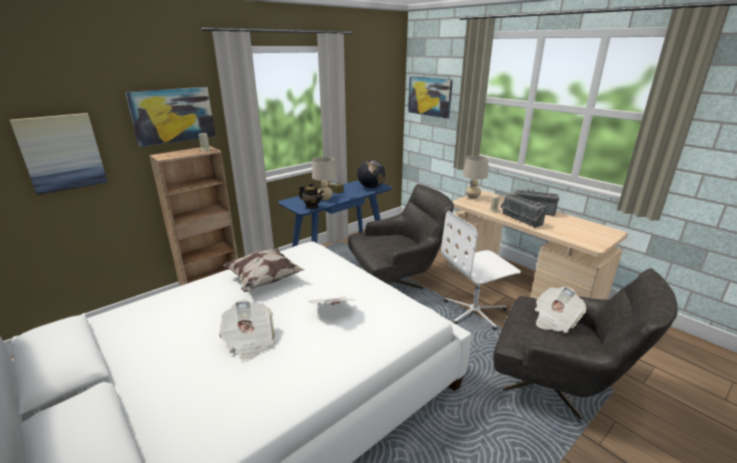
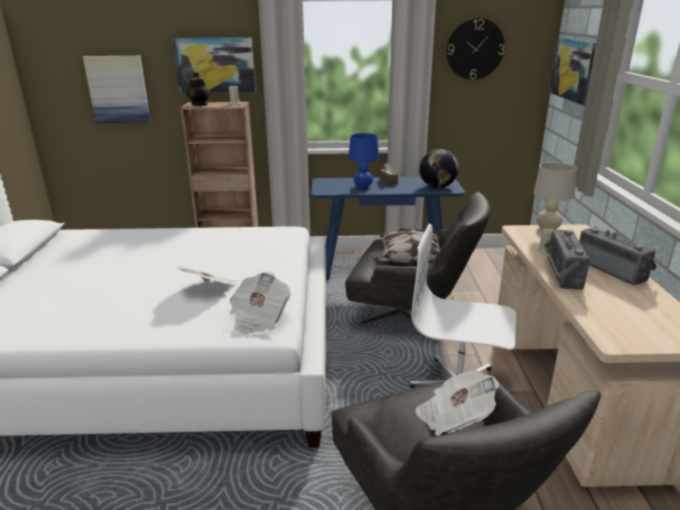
camera: 40 degrees right, 0 degrees up
newspaper [219,300,275,362] -> newspaper moved to [230,272,290,335]
pillow [223,247,304,292] -> pillow moved to [378,229,440,264]
teapot [299,182,324,209] -> teapot moved to [186,71,211,106]
beige table lamp [312,157,336,200] -> blue table lamp [348,133,379,188]
none -> wall clock [446,18,505,80]

